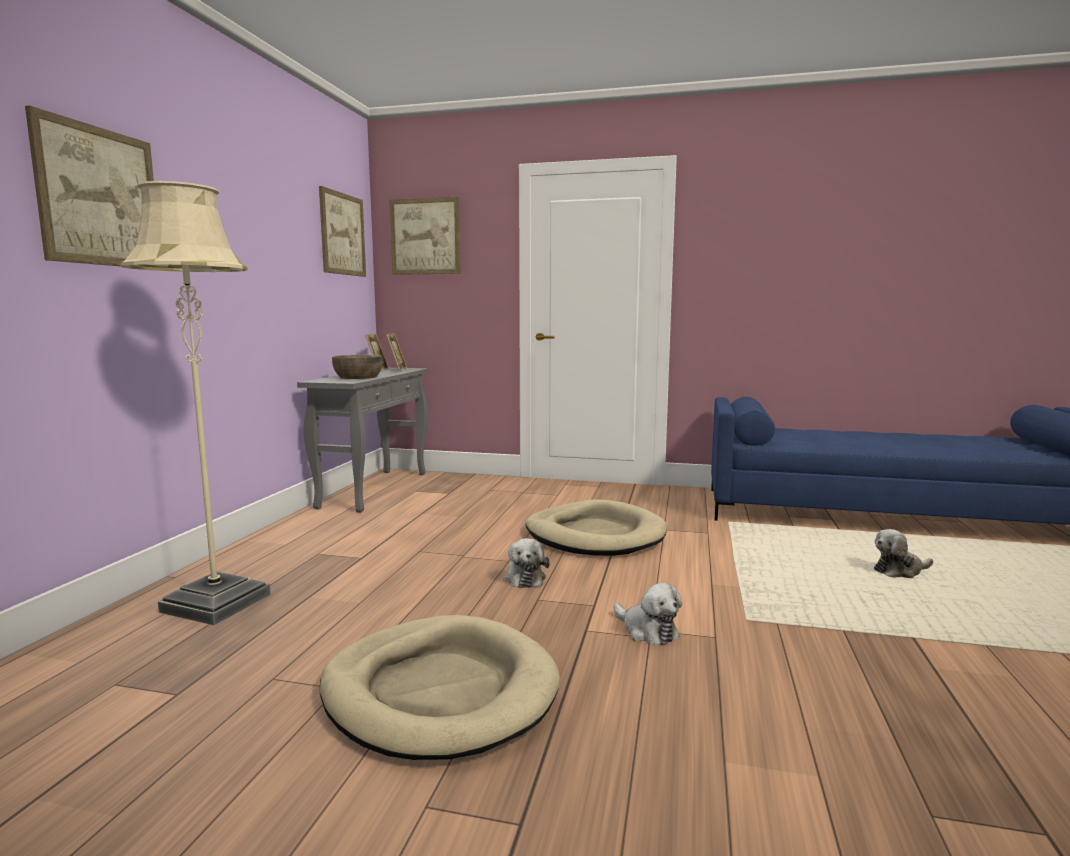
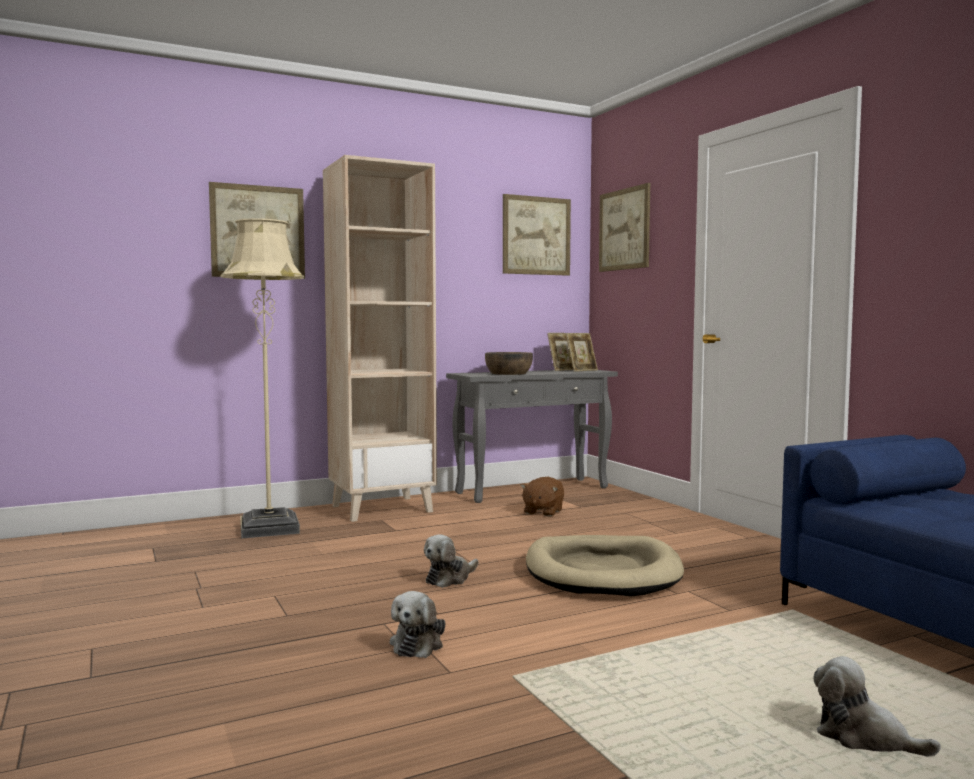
camera: 50 degrees right, 5 degrees down
beige dog bed [320,615,560,760] -> none
none -> beige bookcase [323,155,437,522]
none -> brown plush toy [520,477,564,517]

